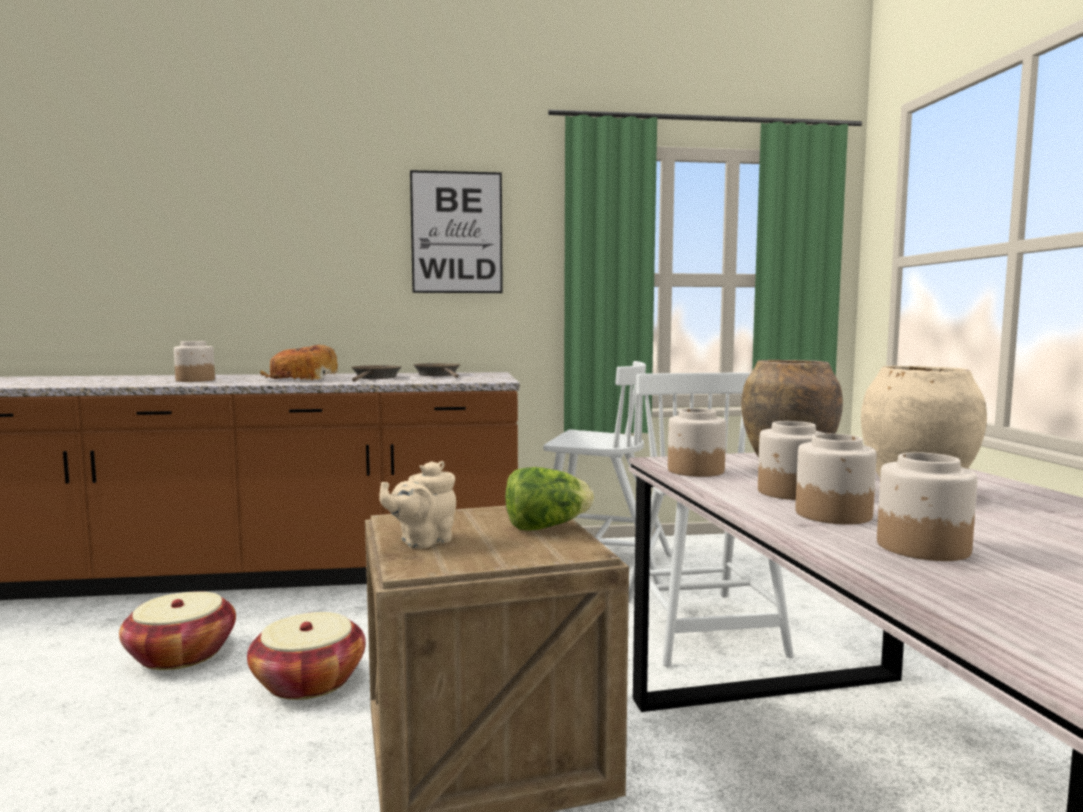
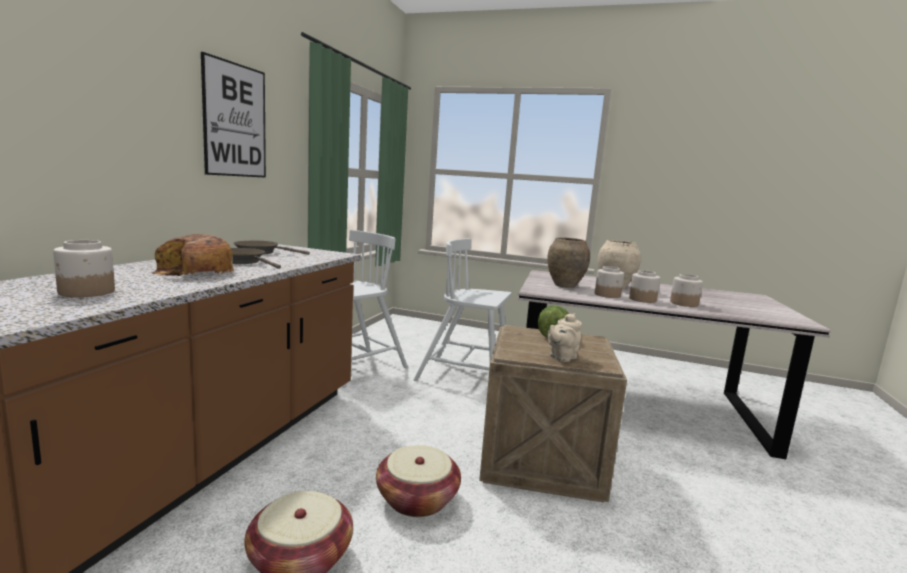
camera: 65 degrees left, 5 degrees up
beige teapot [379,461,456,549] -> beige teapot turned 60 degrees clockwise [547,313,582,362]
jar [668,408,726,477] -> none

